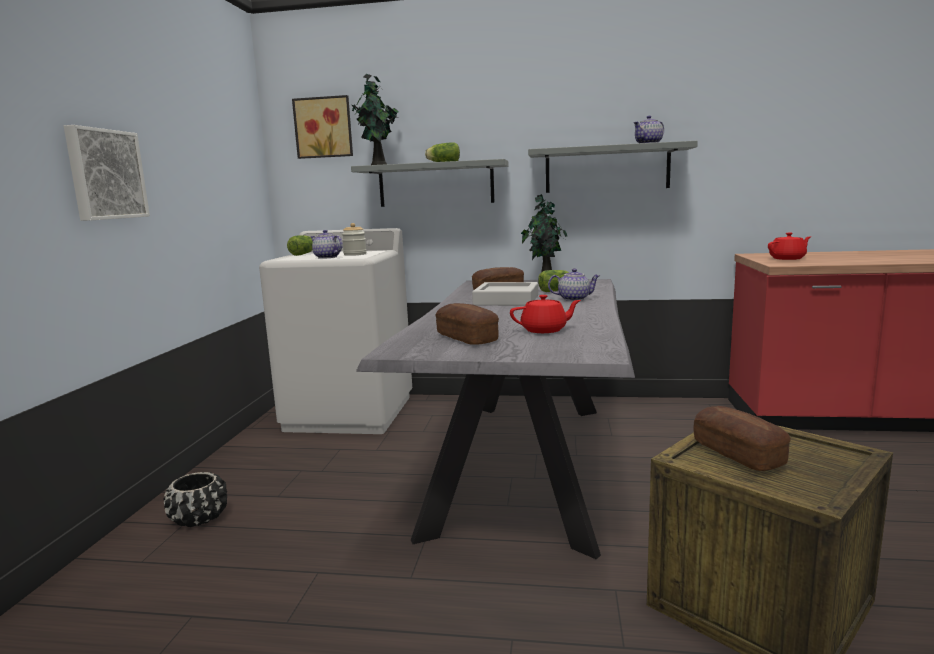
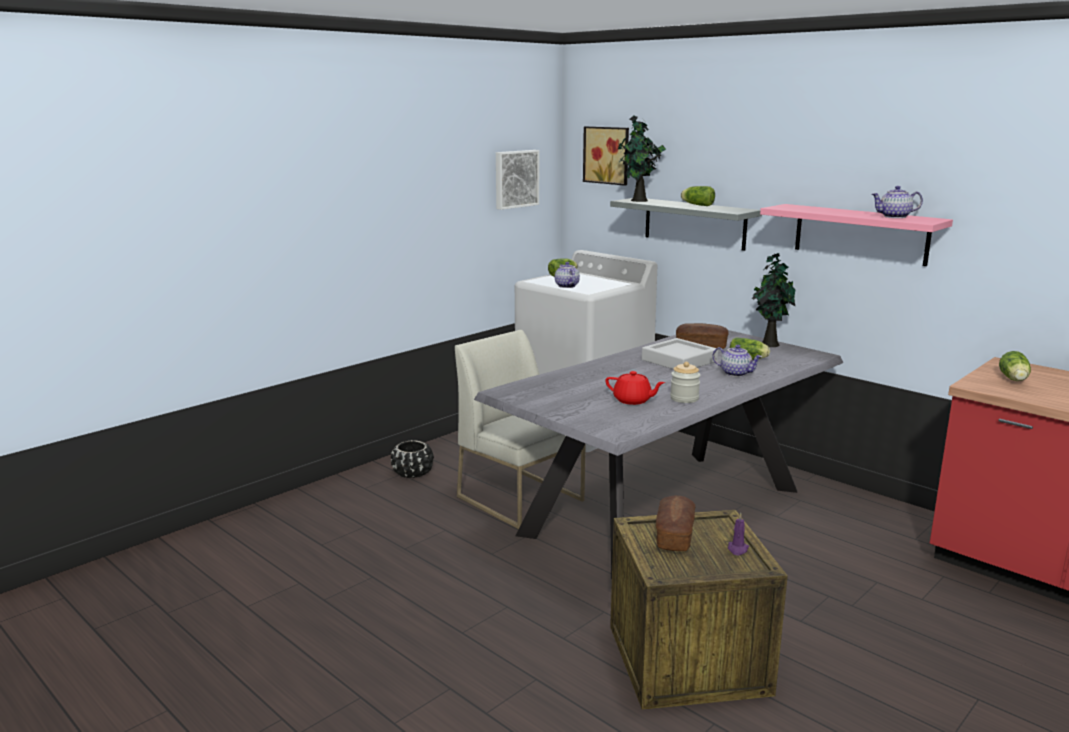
camera: 35 degrees right, 5 degrees up
picture [64,125,150,221] -> picture moved to [496,150,539,210]
jar [342,223,367,256] -> jar moved to [670,362,700,403]
bread [435,303,499,345] -> none
grey shelf [528,141,698,193] -> pink shelf [760,204,953,266]
red teapot [768,233,810,260] -> lettuce [999,351,1031,381]
none -> white chair [455,330,586,529]
none -> purple candle [728,513,749,555]

